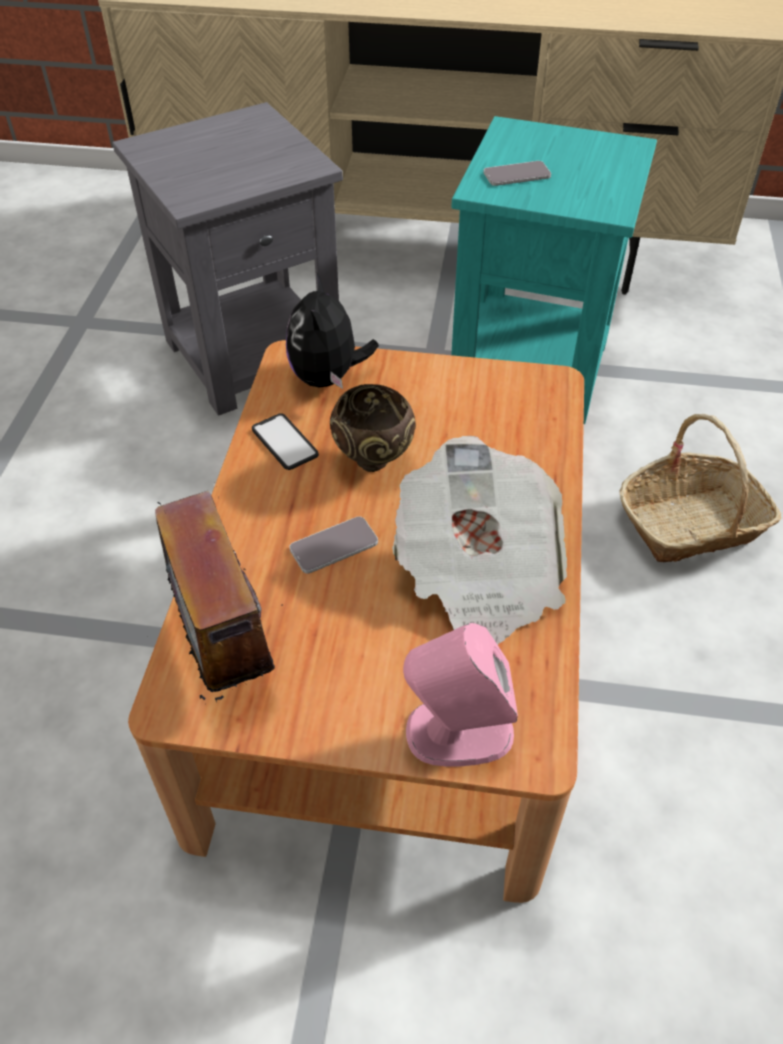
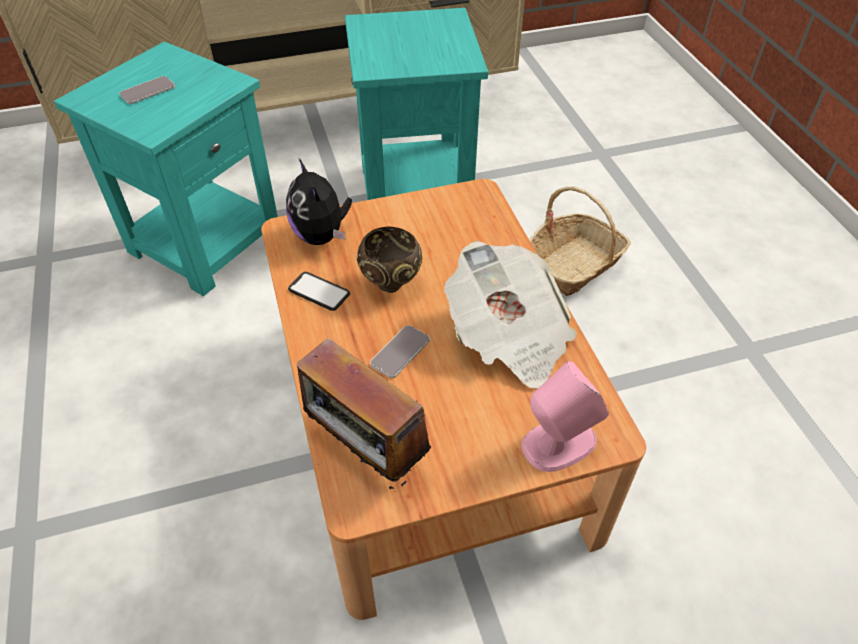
camera: 25 degrees left, 0 degrees up
grey side table [112,102,343,416] -> turquoise side table [54,41,278,296]
phone [483,161,551,186] -> phone moved to [119,76,175,104]

